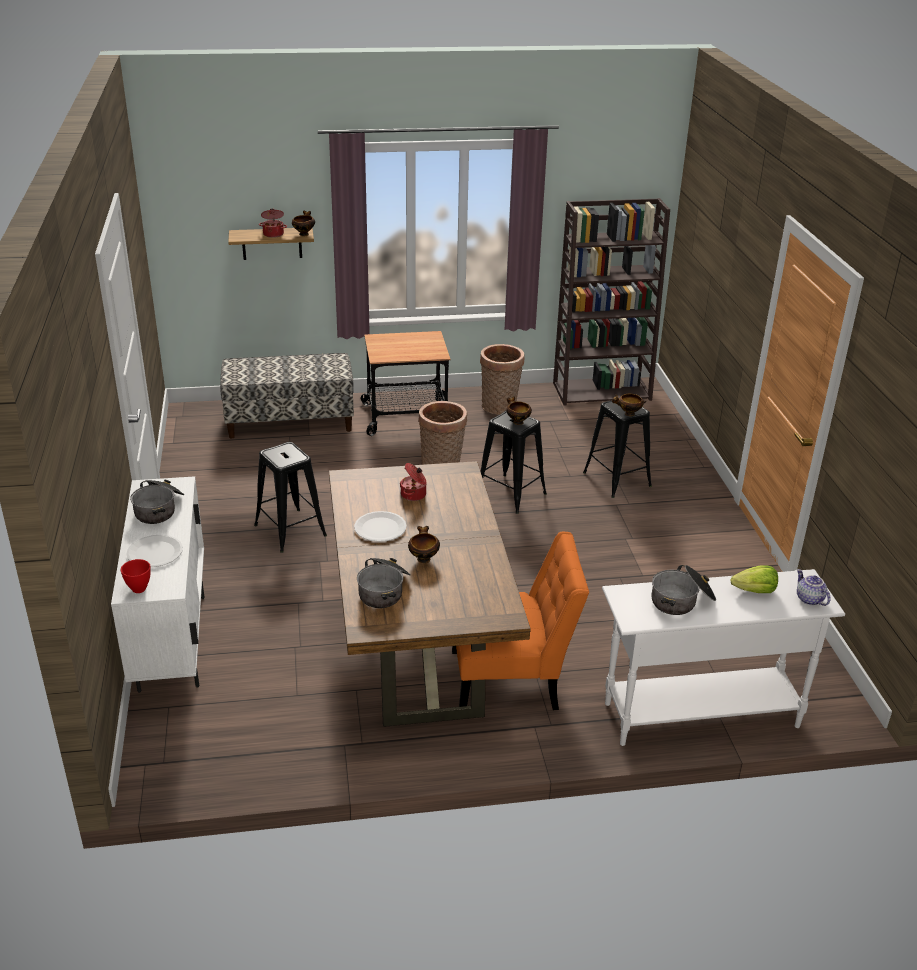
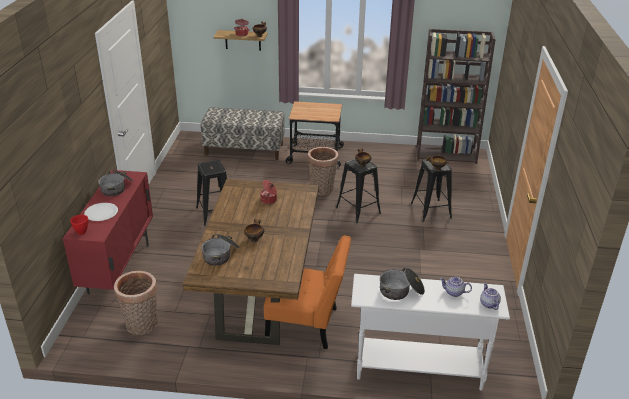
camera: 15 degrees right, 0 degrees up
white cabinet [111,476,205,693] -> red cabinet [63,170,153,295]
white plate [354,511,407,542] -> none
basket [480,344,525,415] -> basket moved to [114,271,158,335]
lettuce [731,565,778,593] -> teapot [440,277,472,297]

